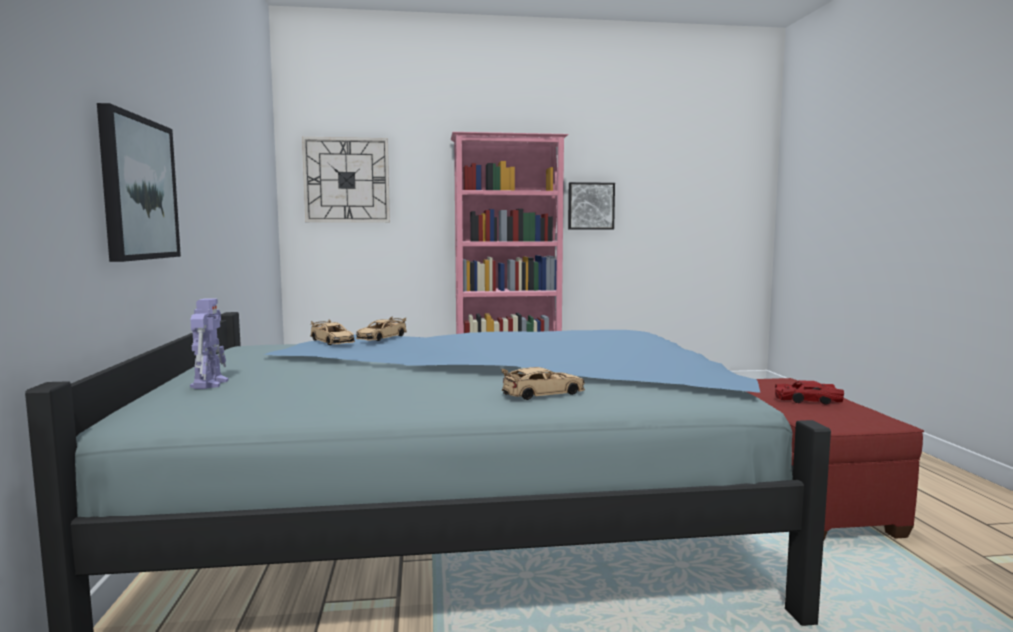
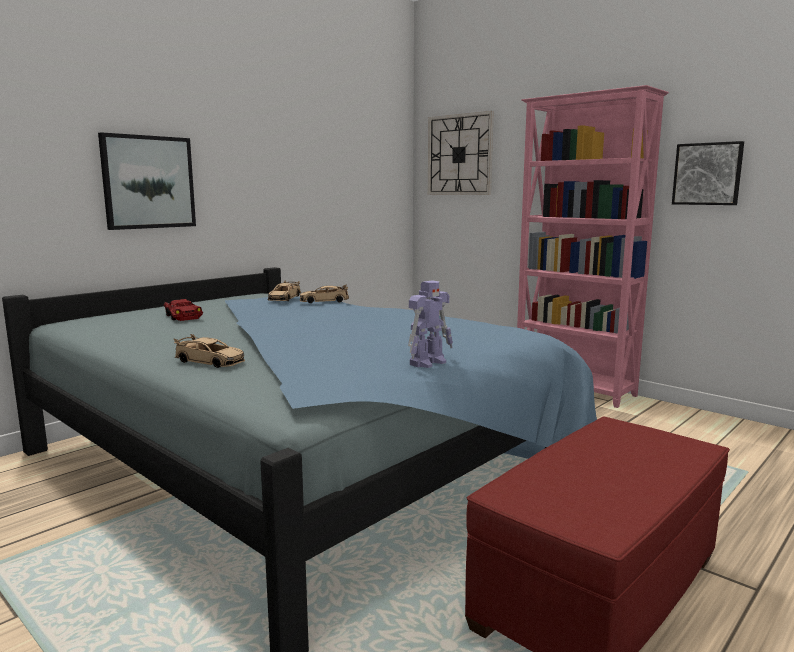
camera: 50 degrees right, 5 degrees up
toy robot [190,298,229,389] -> toy robot moved to [408,280,453,368]
red toy car [775,380,844,404] -> red toy car moved to [164,299,203,321]

